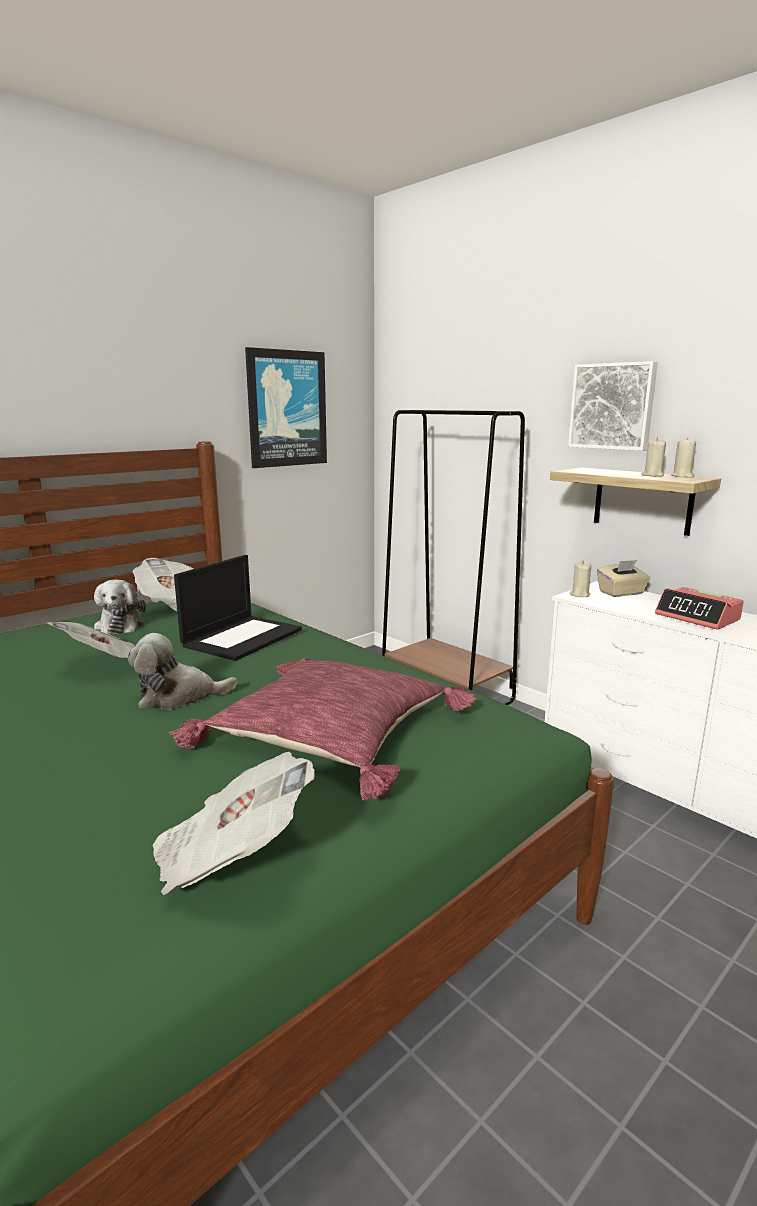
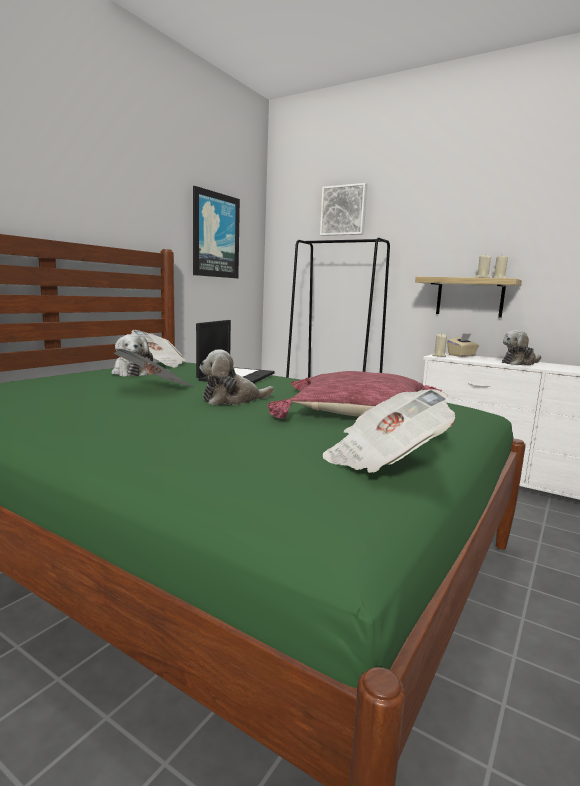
camera: 15 degrees left, 5 degrees down
picture [568,361,658,451] -> picture moved to [320,183,367,236]
alarm clock [655,587,744,630] -> plush toy [502,330,541,366]

